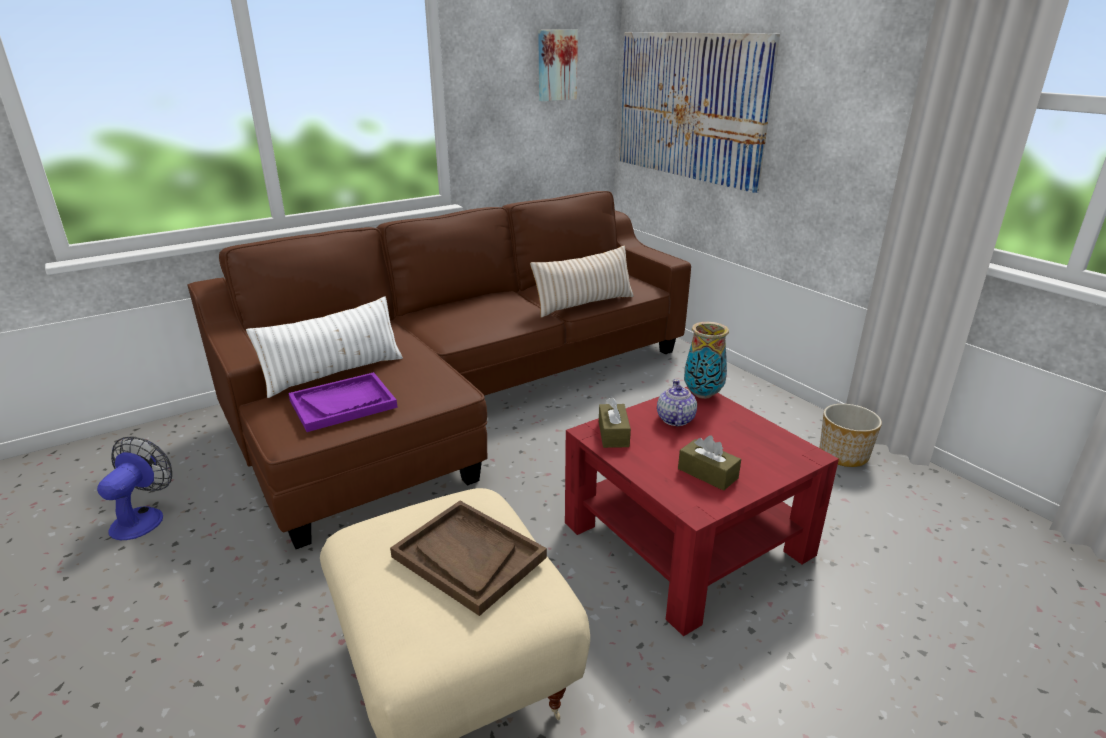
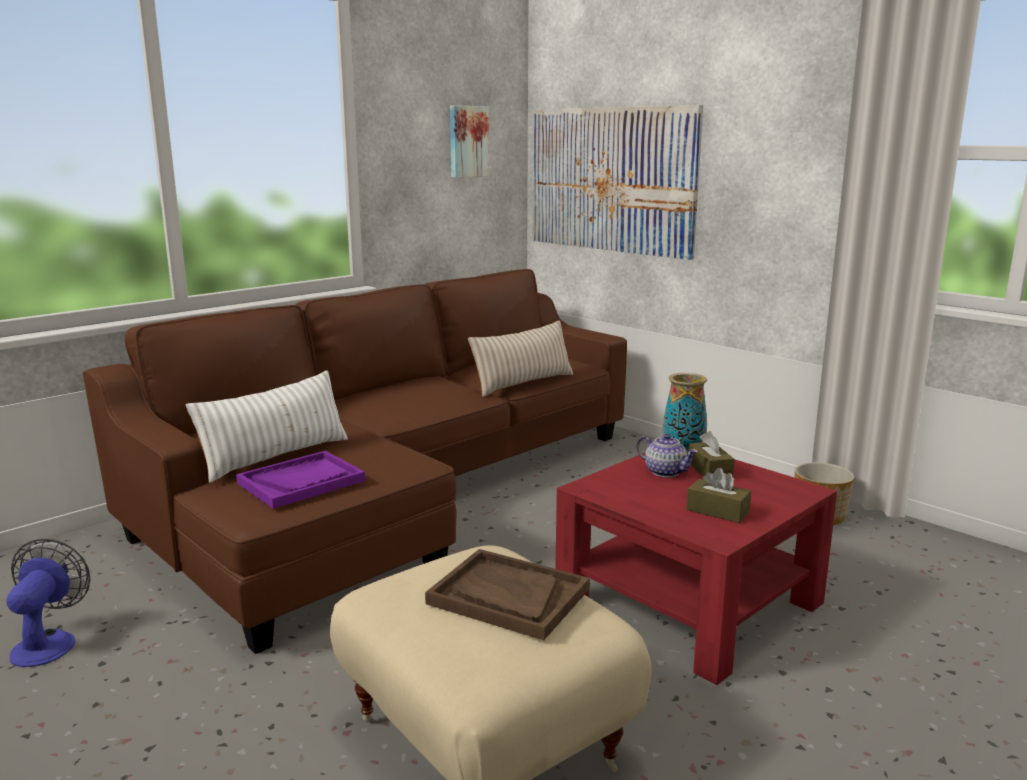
camera: 10 degrees left, 10 degrees down
brown tissue box [599,397,631,448] -> brown tissue box moved to [689,431,734,477]
teapot [657,379,697,427] -> teapot turned 135 degrees clockwise [636,434,698,477]

